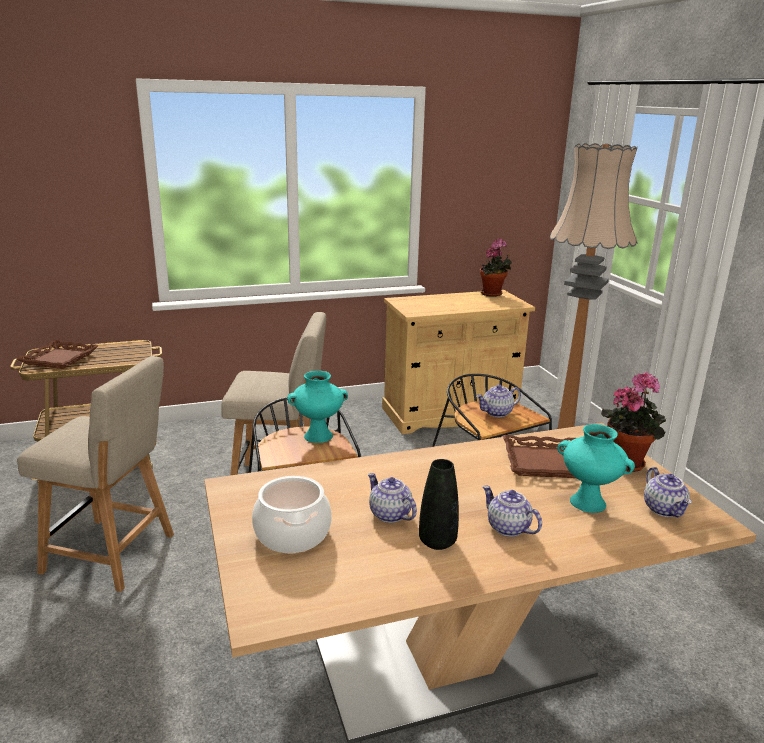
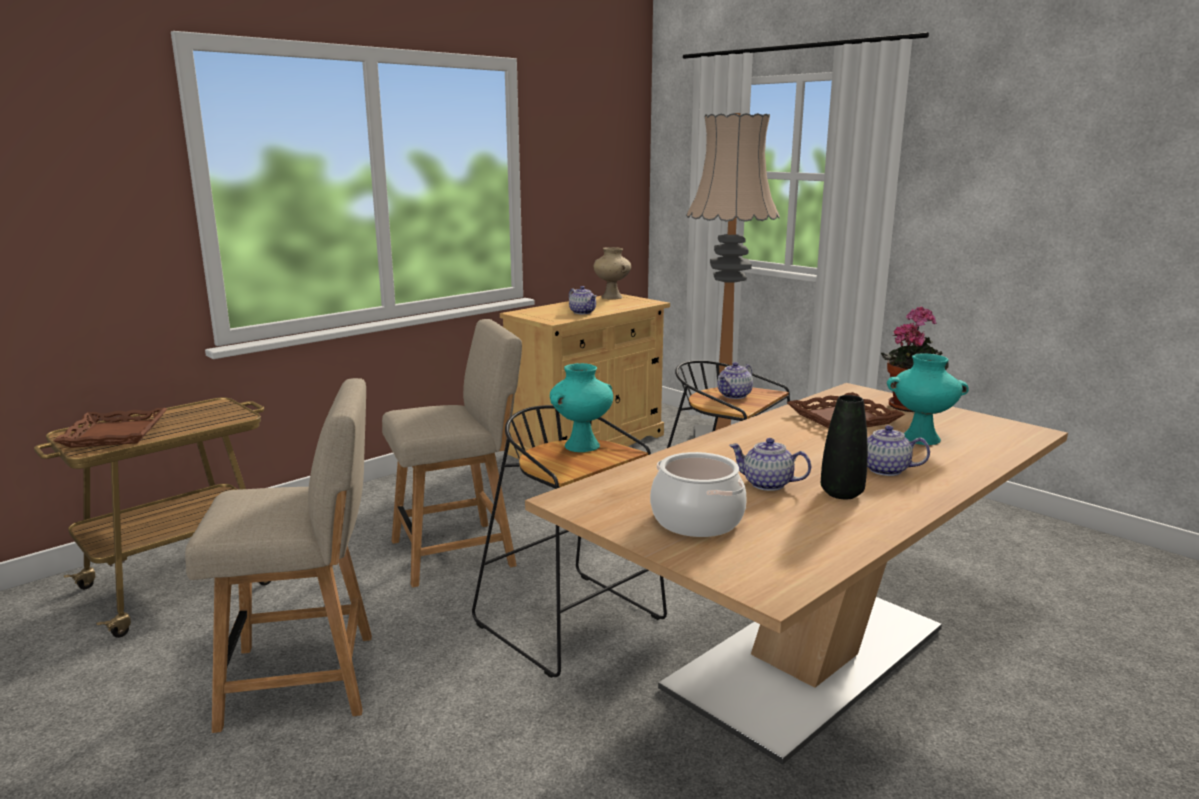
camera: 25 degrees left, 5 degrees down
potted plant [480,239,512,297] -> beige vase [593,247,631,300]
teapot [644,467,692,518] -> teapot moved to [569,286,597,314]

